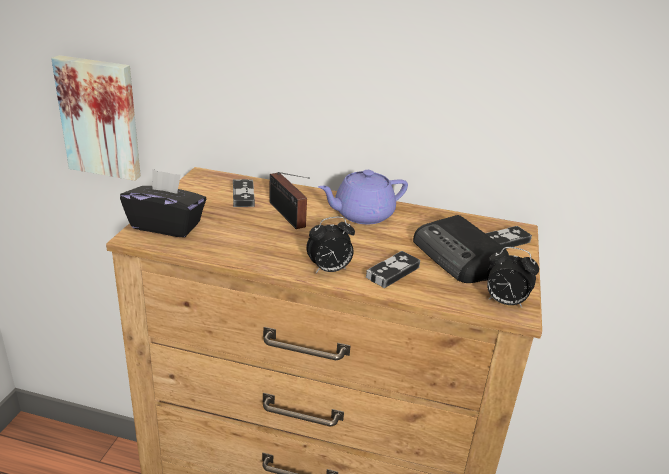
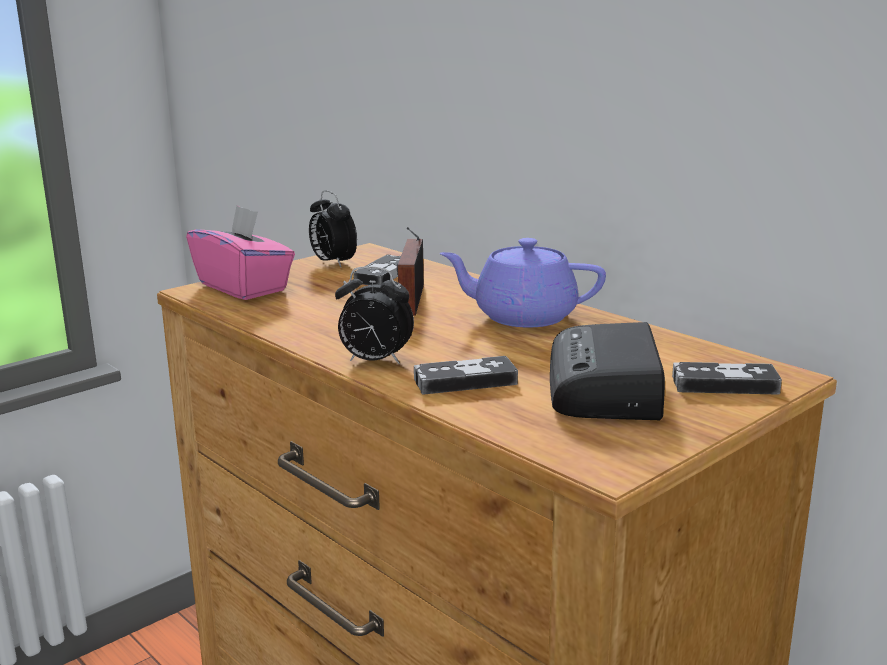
camera: 35 degrees right, 10 degrees down
picture [51,55,141,181] -> none
black tissue box [120,169,206,238] -> pink tissue box [186,205,295,300]
alarm clock [487,247,539,308] -> alarm clock moved to [309,190,357,267]

